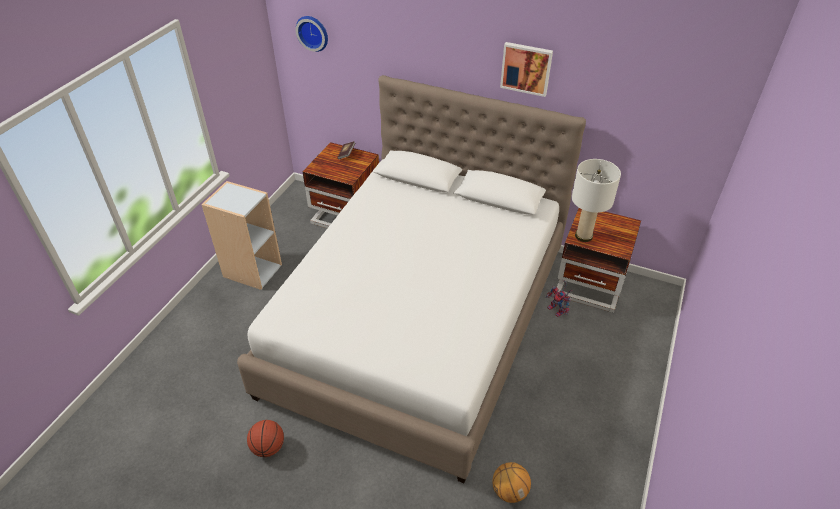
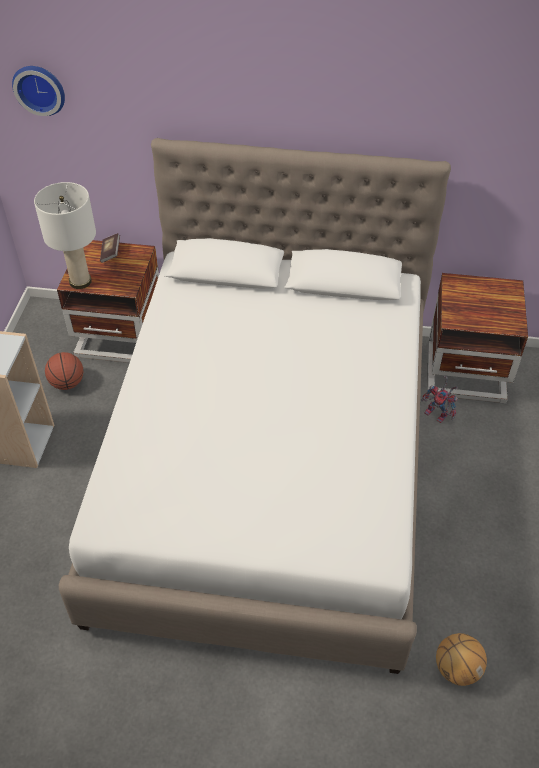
camera: 15 degrees left, 5 degrees up
basketball [247,420,284,457] -> basketball moved to [45,352,83,390]
picture [500,42,553,97] -> none
white table lamp [572,159,621,242] -> white table lamp moved to [34,182,96,289]

